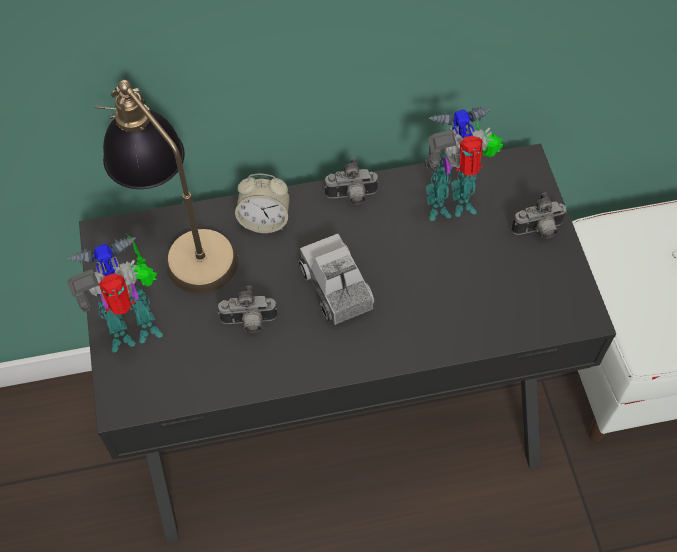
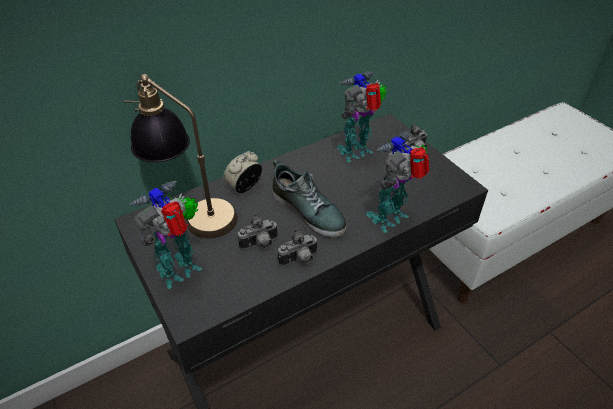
camera: 20 degrees left, 15 degrees down
alarm clock [235,174,290,233] -> alarm clock turned 150 degrees clockwise [223,151,262,193]
toy truck [299,234,374,325] -> shoe [272,159,347,238]
camera [325,159,379,205] -> camera moved to [278,228,318,266]
none -> toy robot [366,131,429,233]

